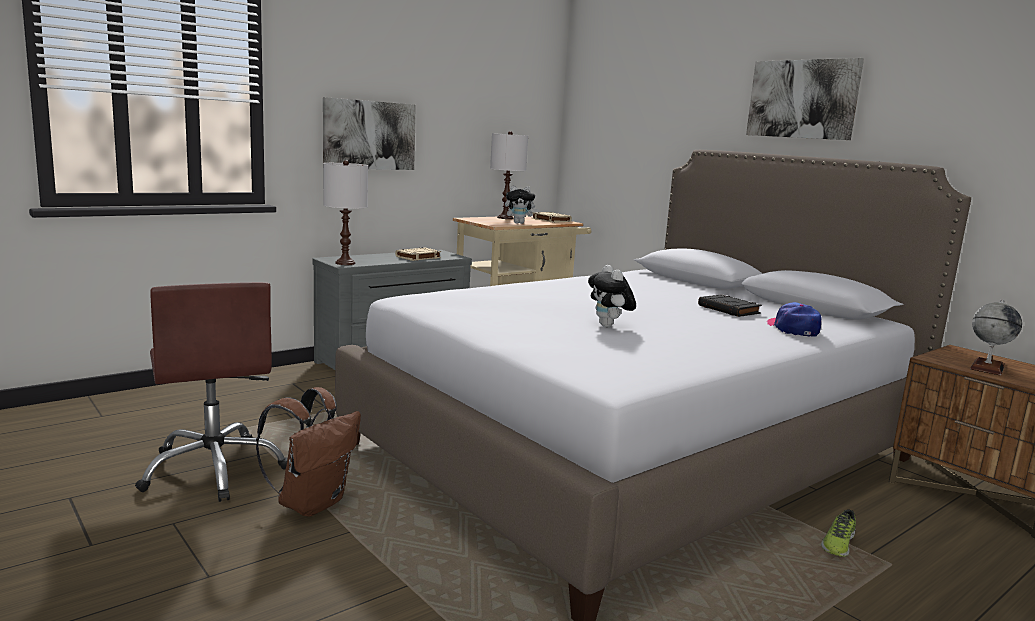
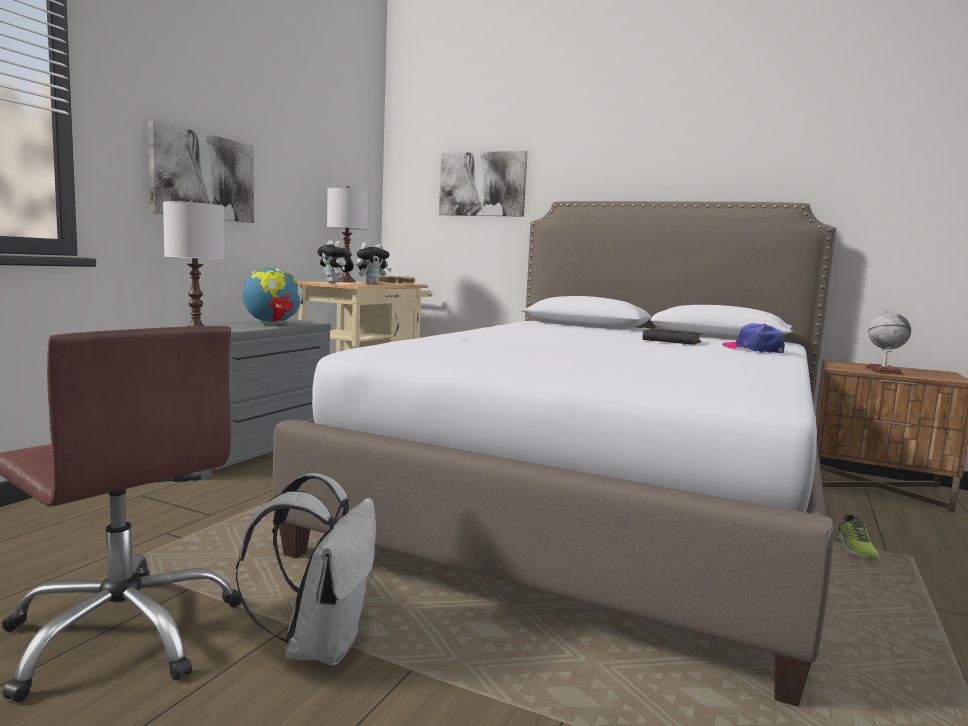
camera: 25 degrees left, 5 degrees down
brown backpack [256,387,361,517] -> white backpack [236,473,376,666]
beige book [395,247,441,261] -> globe [243,267,303,325]
plush toy [588,265,636,327] -> plush toy moved to [317,240,354,284]
picture [746,58,864,140] -> picture moved to [439,151,528,217]

